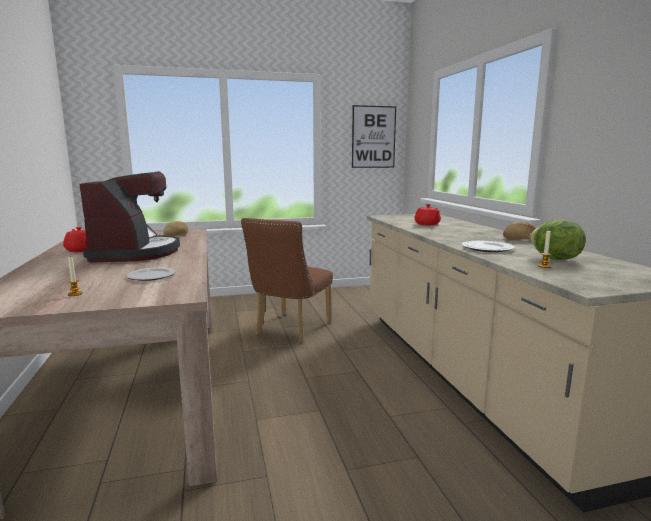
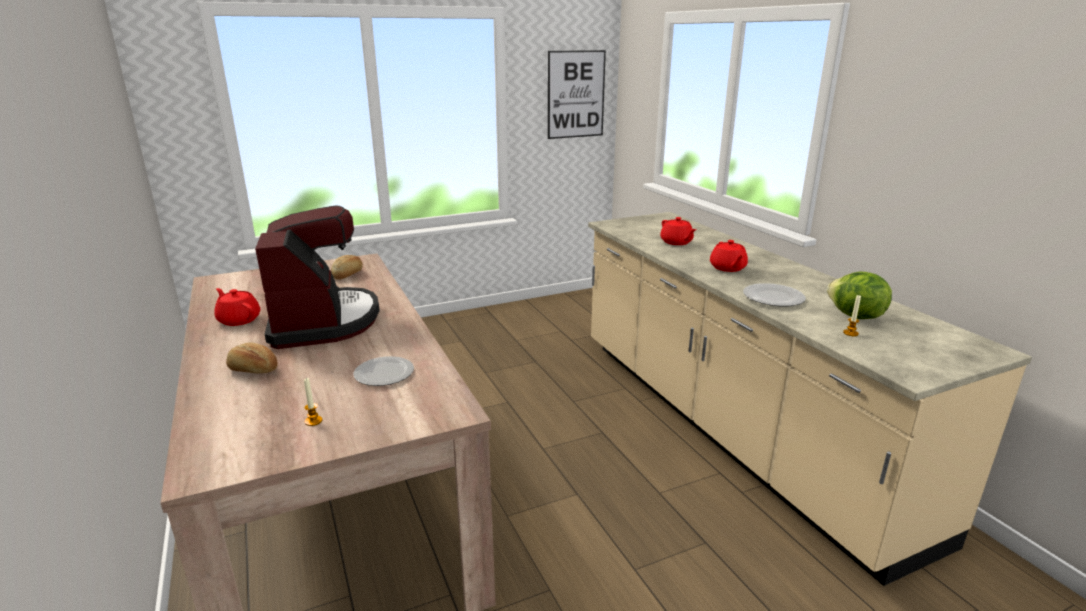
camera: 10 degrees left, 10 degrees up
brown chair [241,218,333,343] -> none
bread [503,222,536,240] -> bread moved to [226,342,277,373]
none -> red teapot [710,240,748,272]

